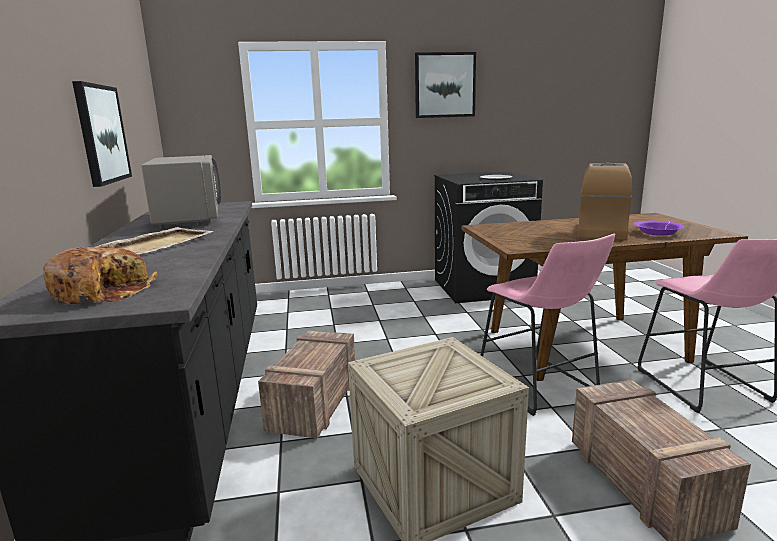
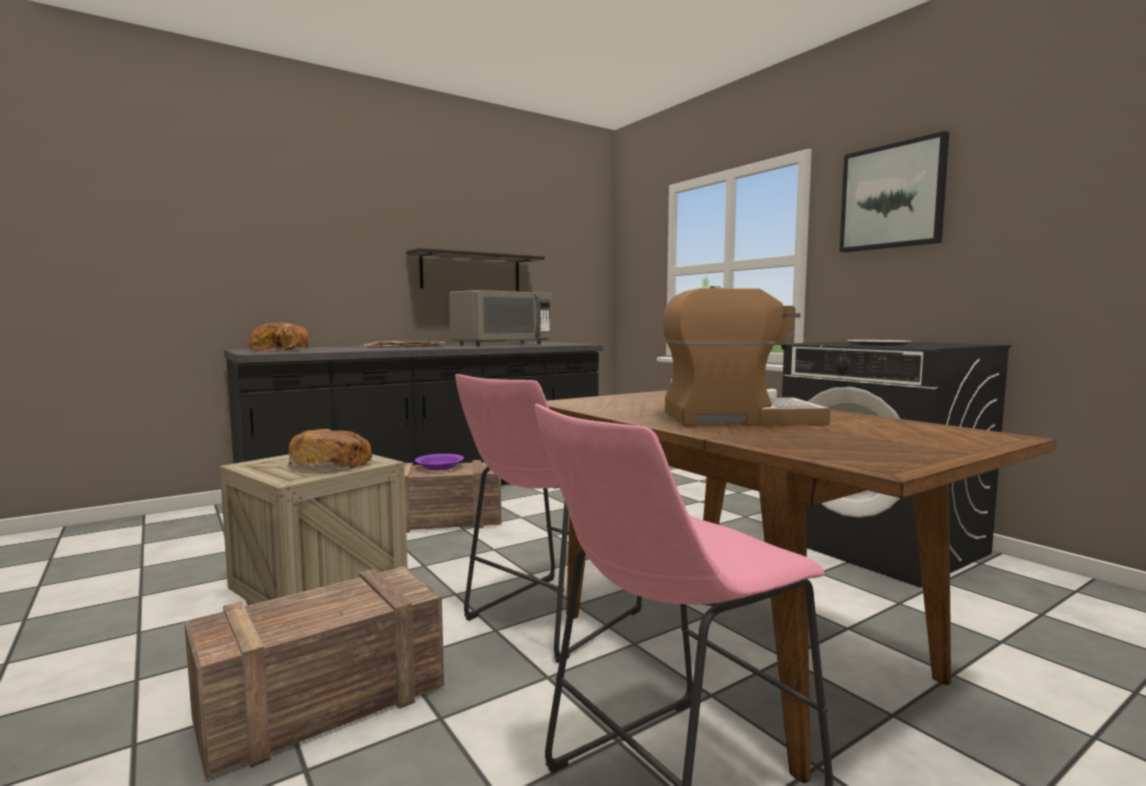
camera: 65 degrees right, 10 degrees down
picture [72,81,132,187] -> shelf [406,248,545,291]
purple bowl [634,221,685,236] -> purple bowl moved to [415,454,464,471]
none -> bread [288,429,372,470]

